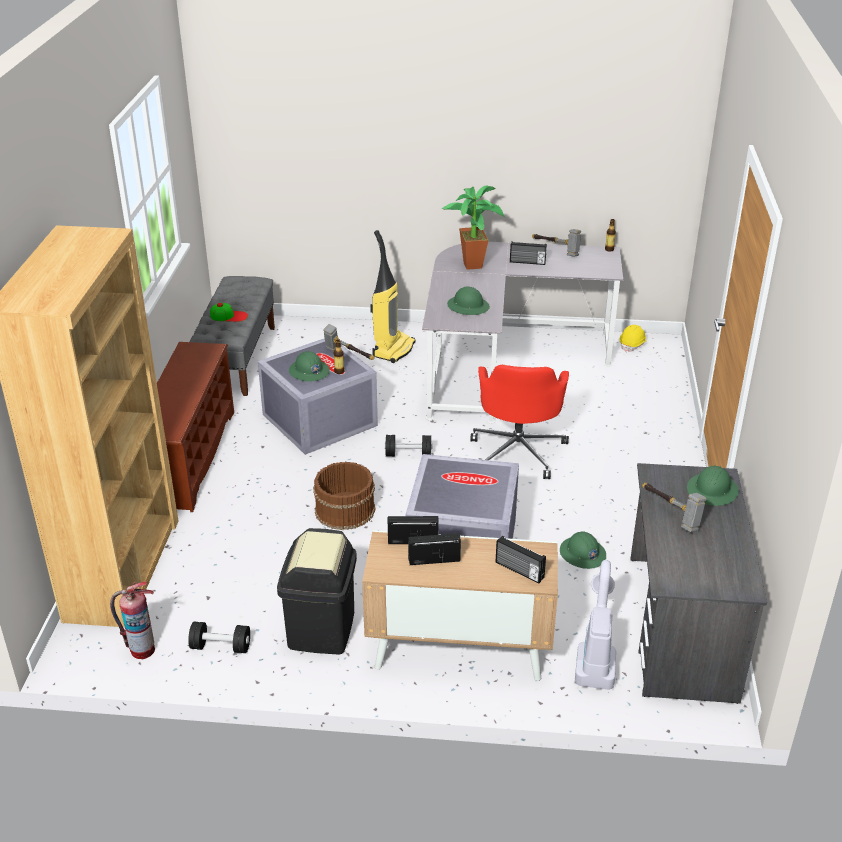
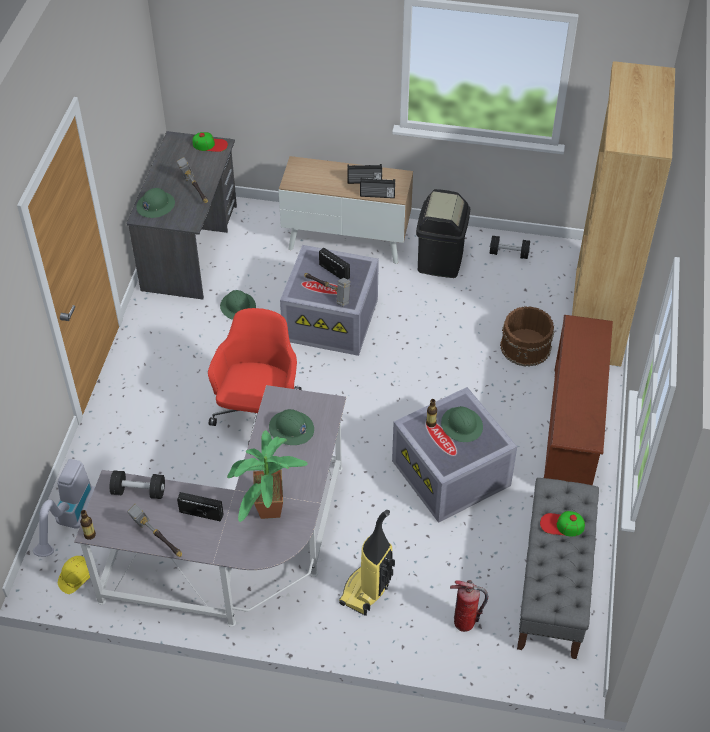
camera: 175 degrees left, 15 degrees up
fire extinguisher [110,582,155,660] -> fire extinguisher moved to [450,580,488,632]
brown bucket [313,462,376,530] -> brown bucket moved to [500,306,555,367]
hammer [323,324,375,360] -> hammer moved to [304,273,350,306]
black dumbbell [385,435,432,457] -> black dumbbell moved to [110,470,165,499]
radio [496,536,546,584] -> radio moved to [319,248,350,280]
vacuum cleaner [574,560,616,690] -> vacuum cleaner moved to [33,459,95,557]
none -> cap [193,132,228,152]

